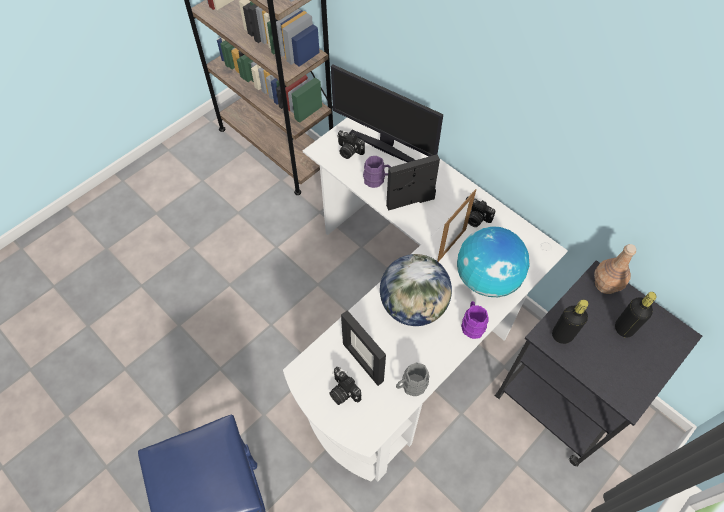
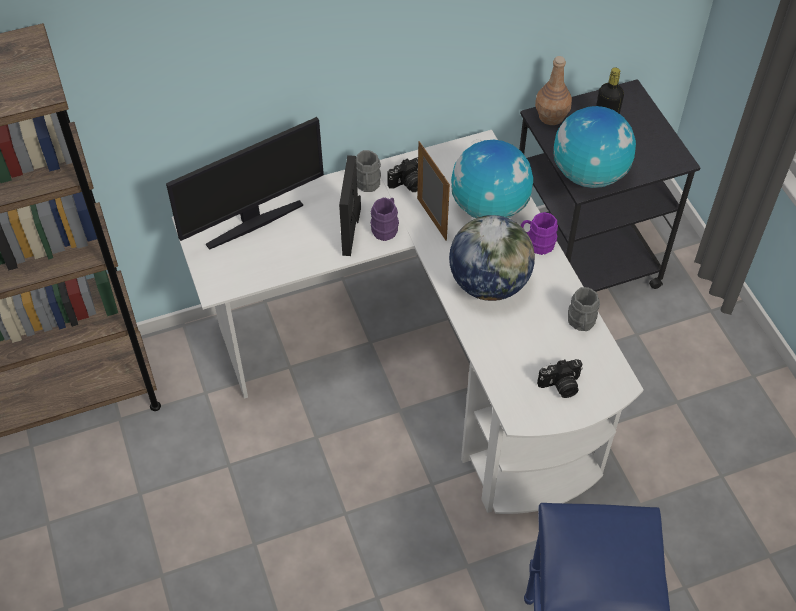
camera: 65 degrees left, 5 degrees down
camera [337,130,365,159] -> none
picture frame [341,310,386,386] -> none
purple mug [363,156,391,188] -> purple mug moved to [370,198,399,241]
black bottle [552,299,589,344] -> globe [553,106,636,188]
none -> grey mug [356,150,381,192]

